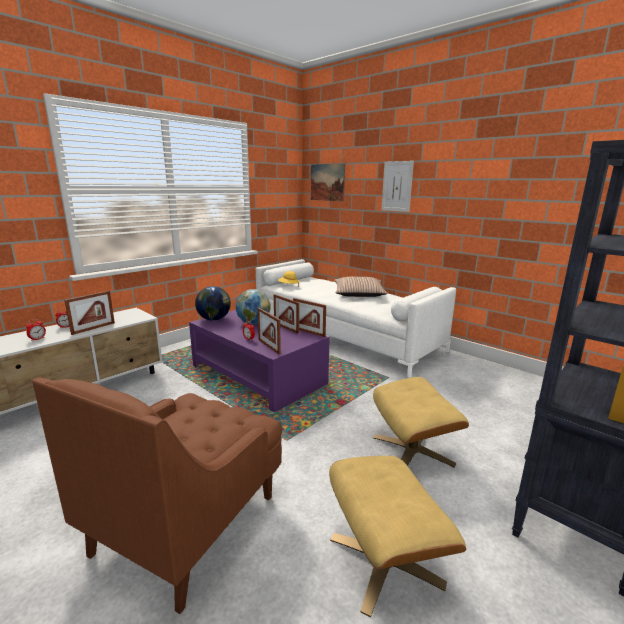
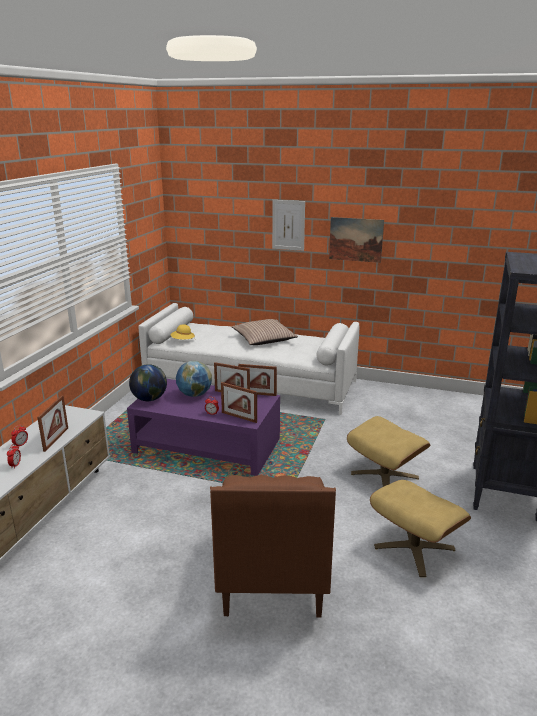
camera: 25 degrees left, 5 degrees up
picture [311,163,345,201] -> picture moved to [329,217,384,263]

